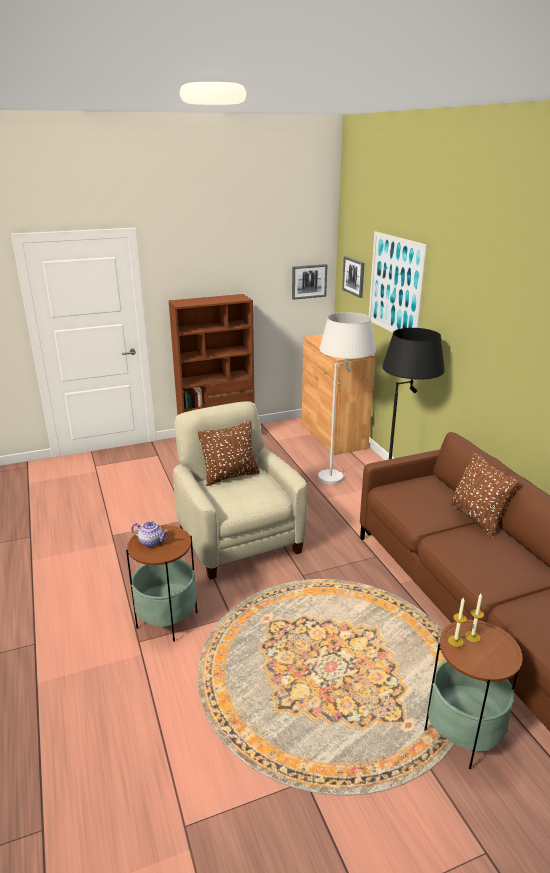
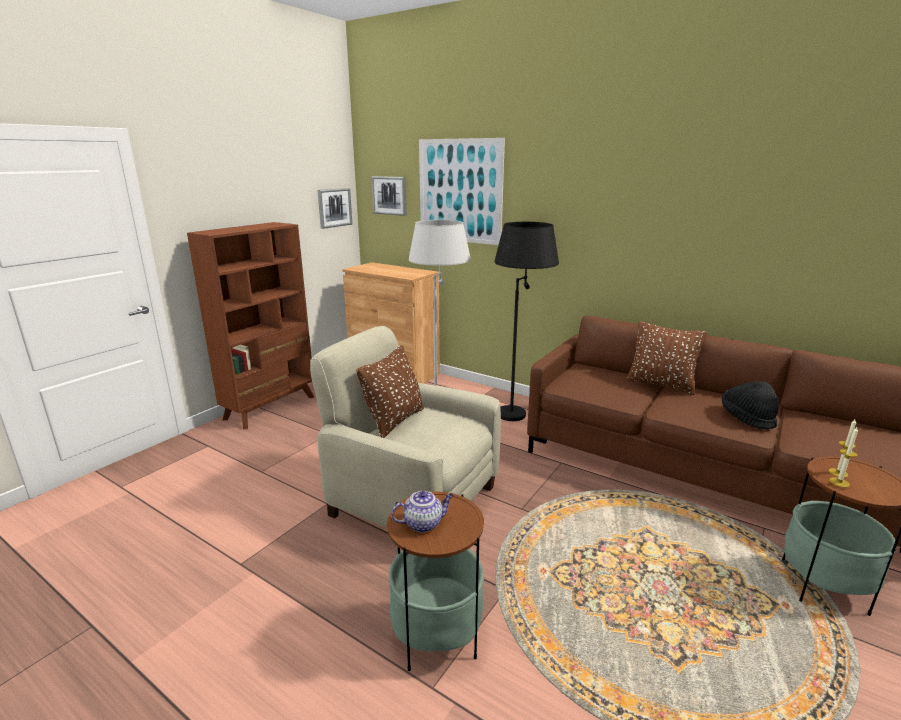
camera: 35 degrees left, 5 degrees down
none -> black hat [722,381,779,429]

